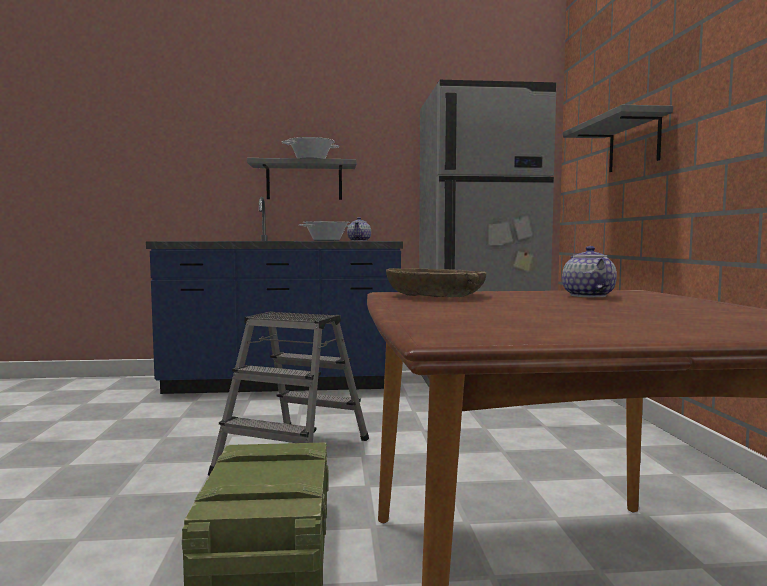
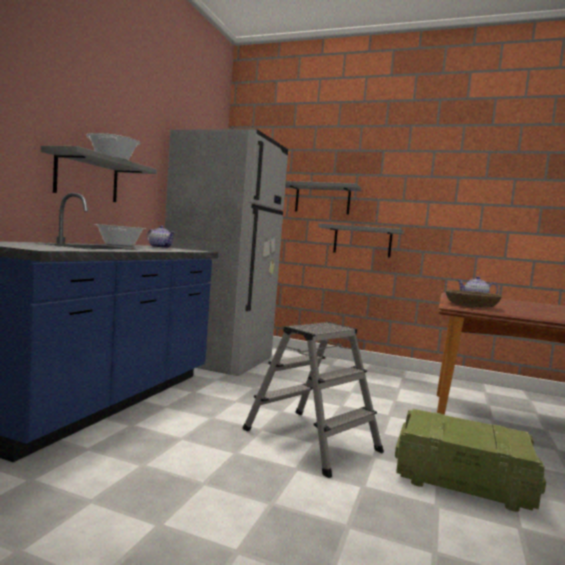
camera: 65 degrees left, 0 degrees up
none -> grey shelf [318,223,404,257]

